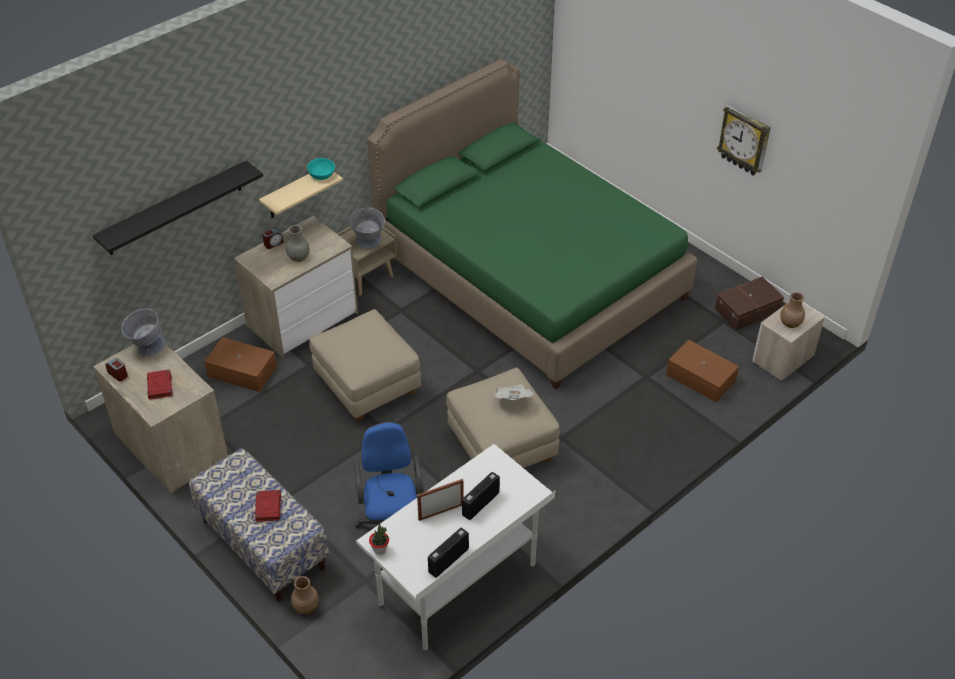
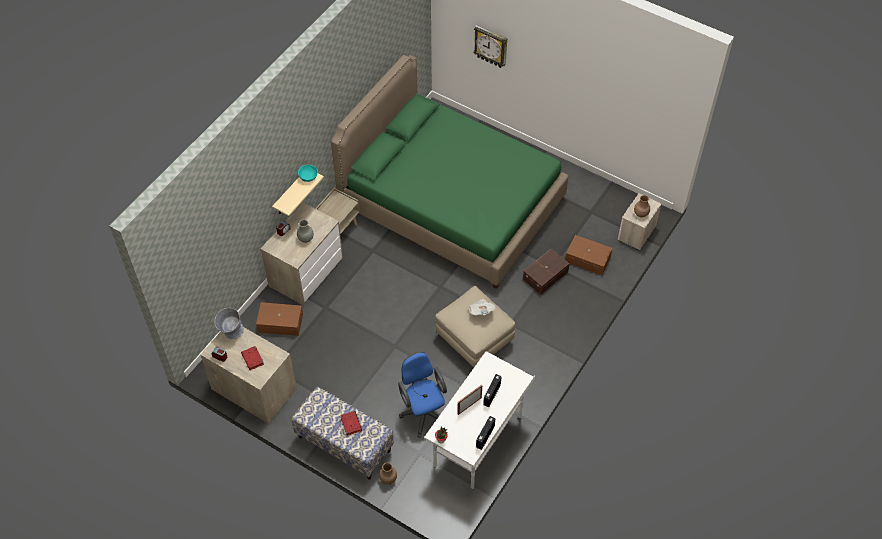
camera: 15 degrees left, 10 degrees up
black shelf [93,161,263,255] -> none
beige ottoman [310,309,421,421] -> none
grey bowl [350,208,385,249] -> none
brown storage box [715,276,784,330] -> brown storage box moved to [523,249,570,294]
wall clock [717,105,771,176] -> wall clock moved to [473,25,507,68]

